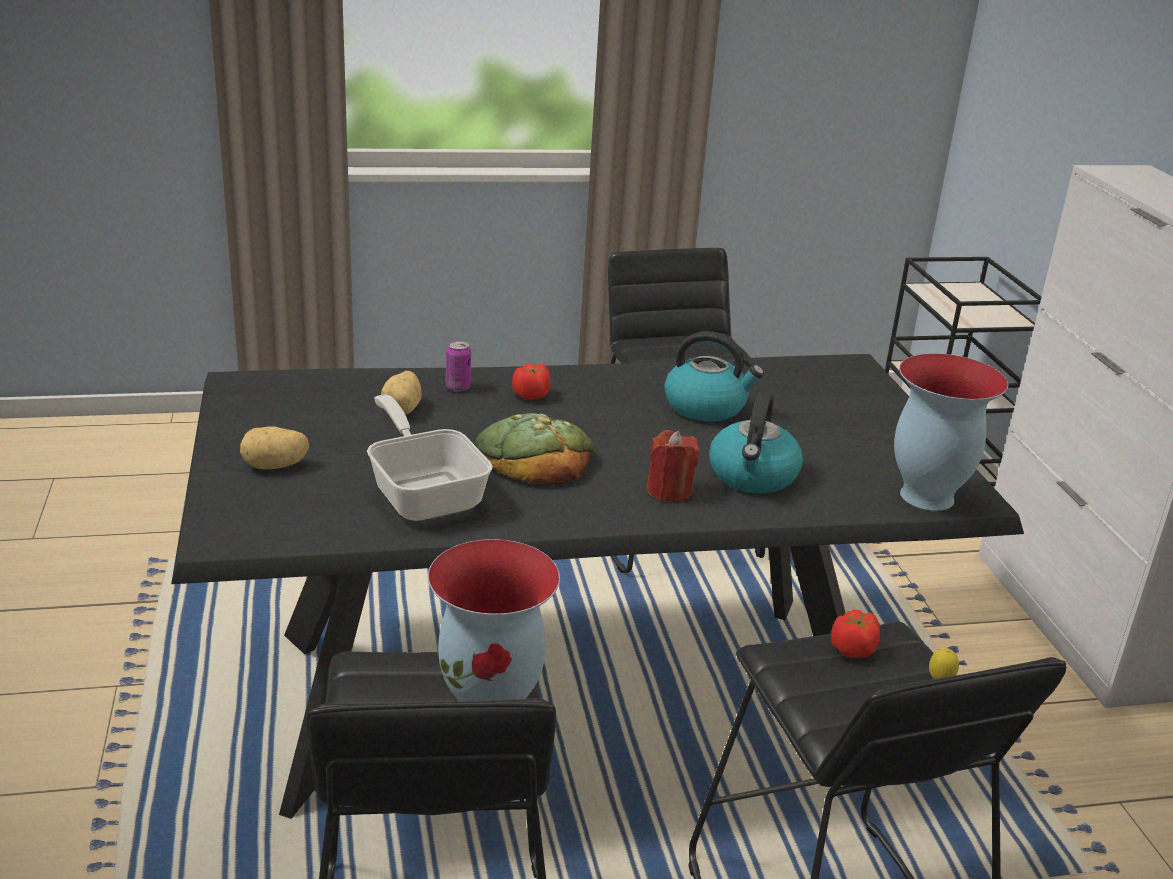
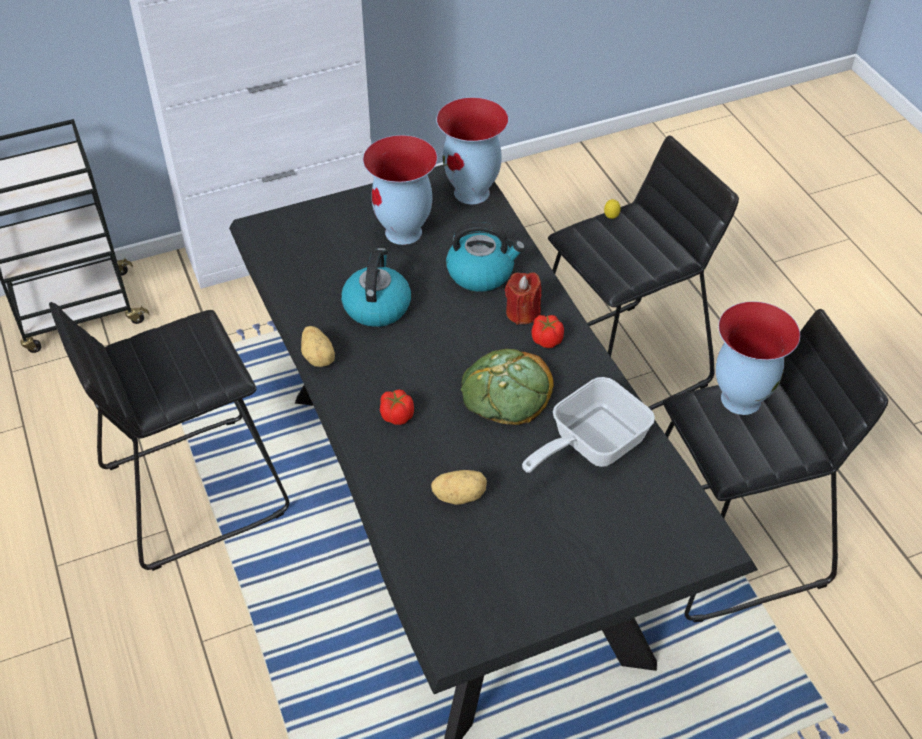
camera: 100 degrees left, 20 degrees up
potato [240,426,309,469] -> potato moved to [301,326,335,367]
can [446,341,471,392] -> none
tomato [831,610,880,658] -> tomato moved to [531,315,564,348]
none -> vase [363,135,438,245]

